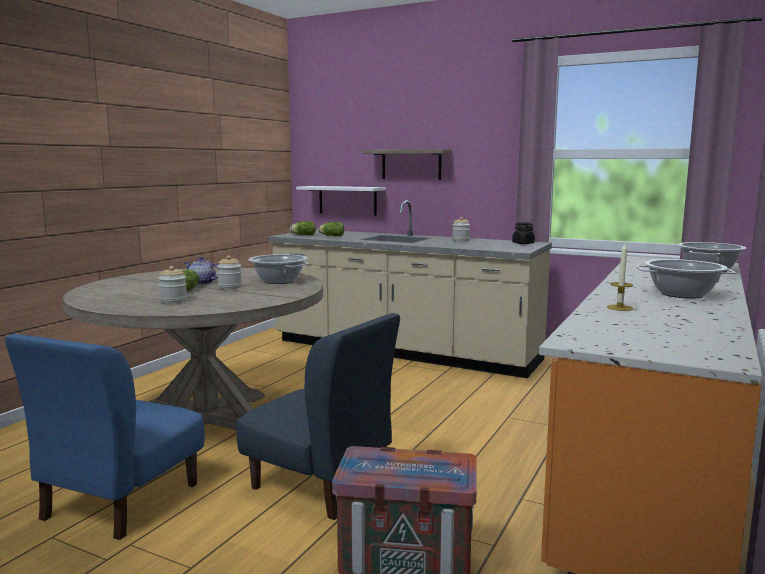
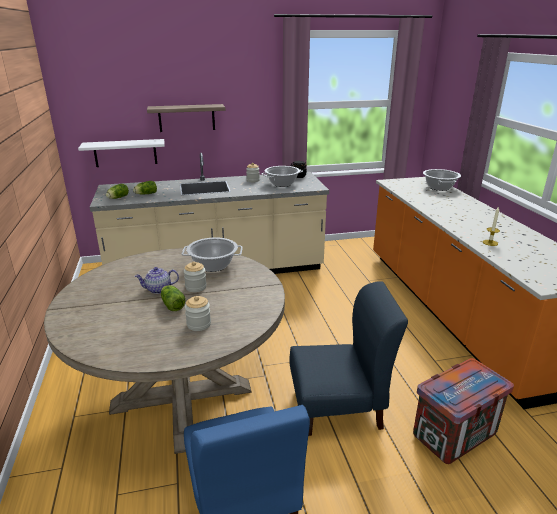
camera: 40 degrees left, 15 degrees up
cooking pot [636,259,736,299] -> cooking pot moved to [262,166,303,187]

